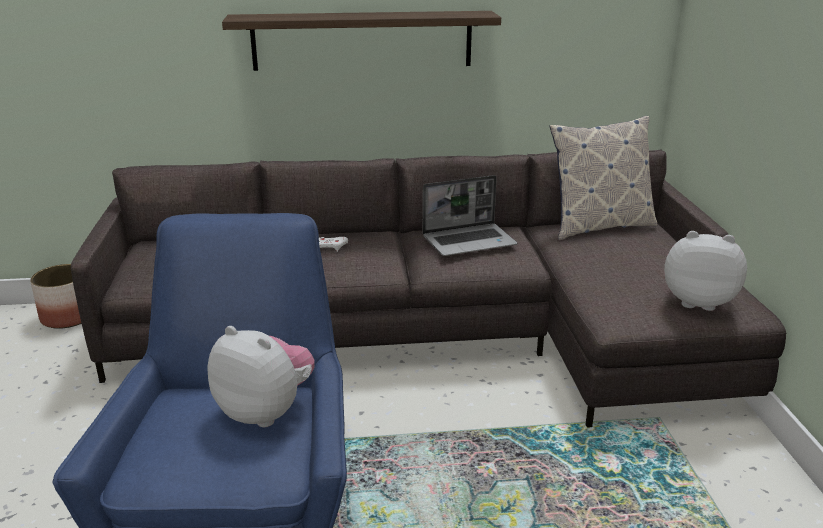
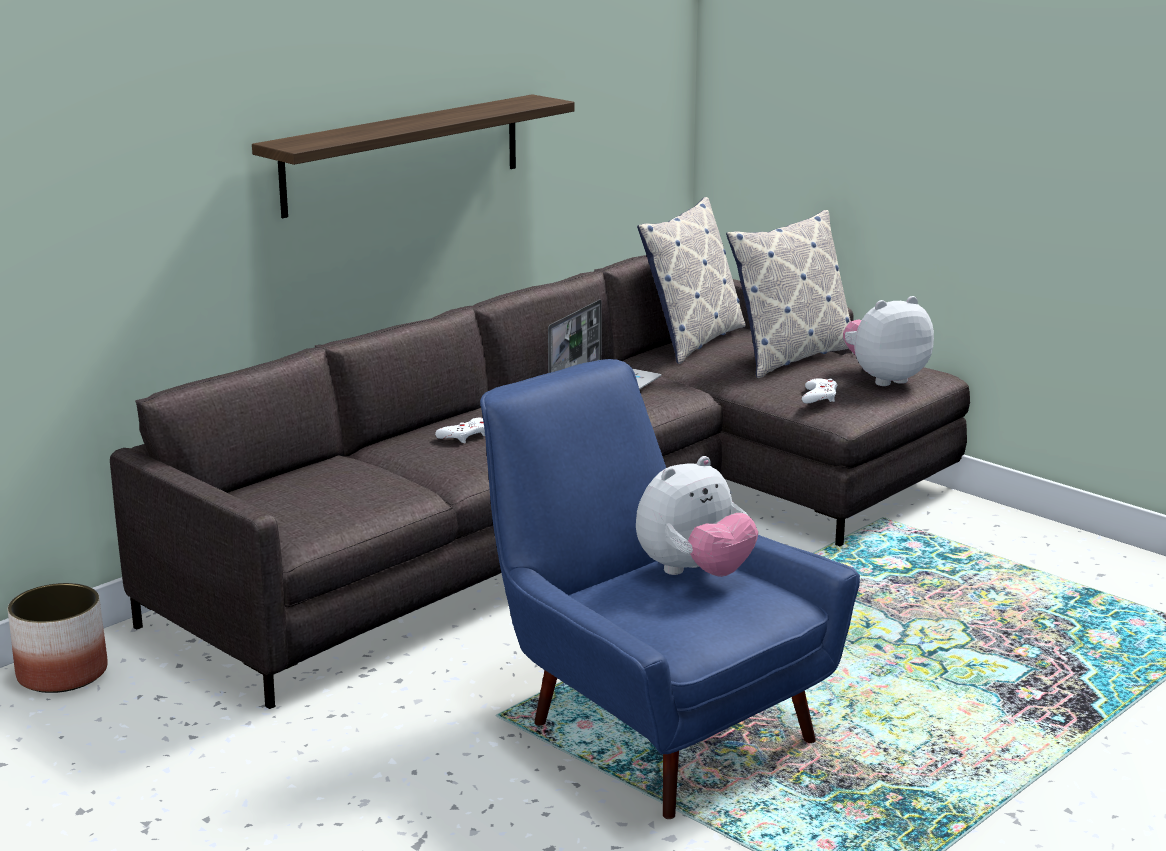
camera: 40 degrees left, 5 degrees down
plush toy [207,326,315,427] -> plush toy turned 150 degrees clockwise [636,456,758,577]
none -> pillow [726,210,851,378]
none -> white game controller [802,378,837,404]

